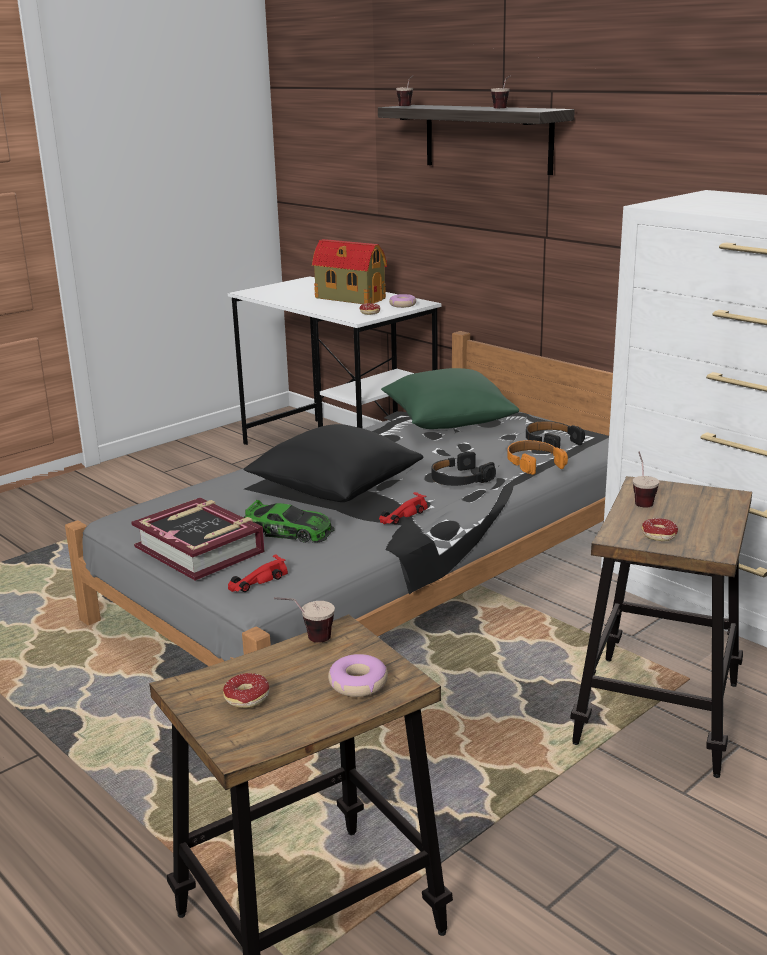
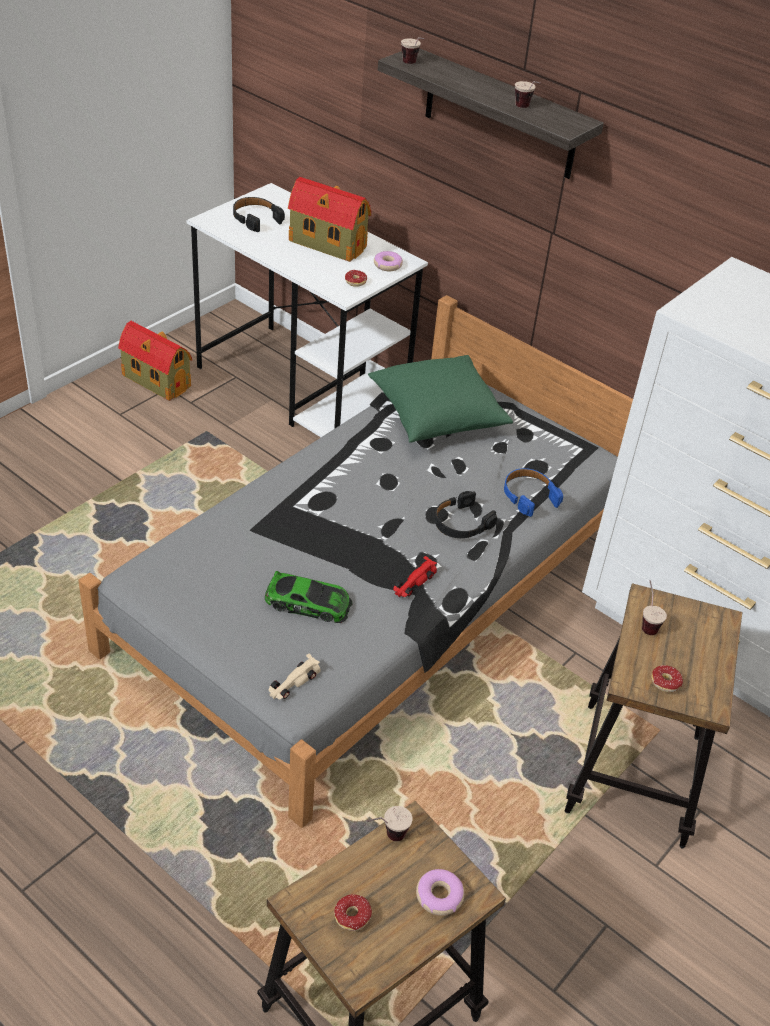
camera: 10 degrees left, 20 degrees up
book [131,498,265,581] -> none
red toy car [228,554,288,592] -> beige toy car [269,653,320,700]
black pillow [243,424,423,502] -> none
orange headphones [507,440,568,475] -> blue headphones [504,468,563,517]
black headphones [526,421,585,449] -> black headphones moved to [233,197,285,232]
none -> toy house [118,321,192,401]

